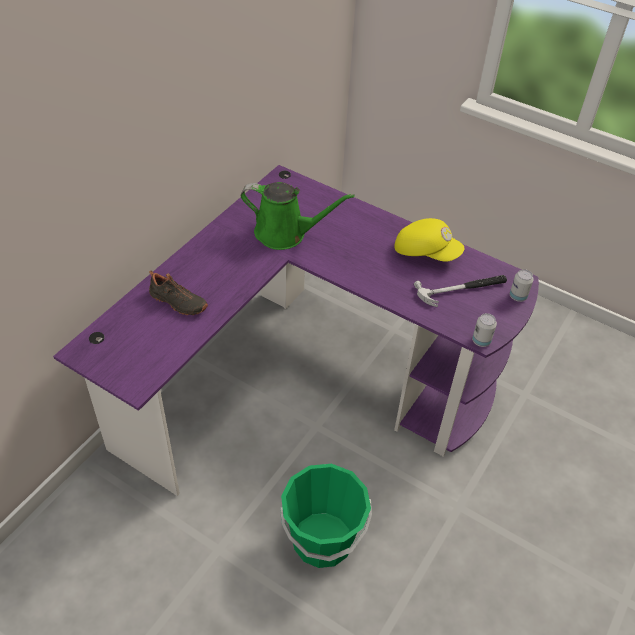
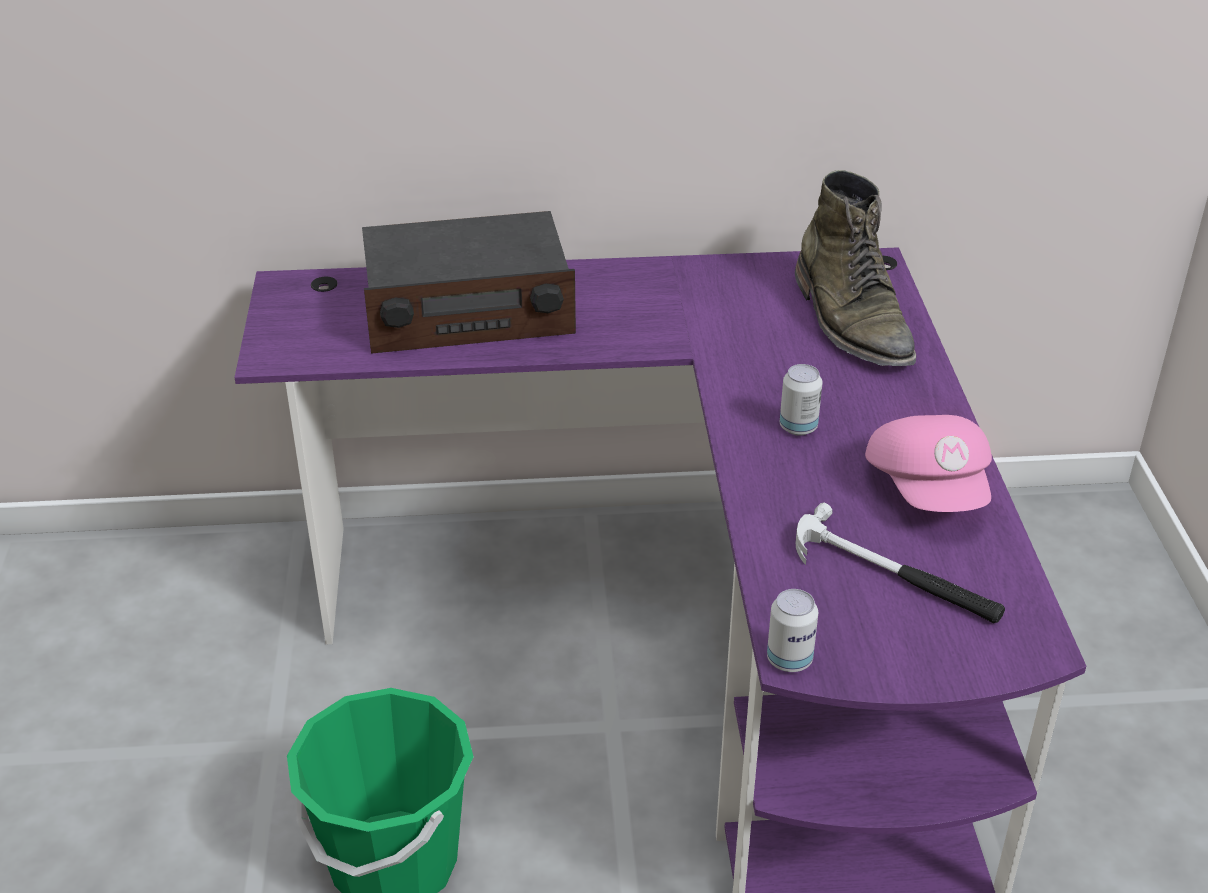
camera: 55 degrees right, 10 degrees down
black shoe [149,270,208,315] -> radio [362,211,576,354]
green watering can [241,182,355,250] -> none
yellow cap [394,218,464,262] -> pink cap [865,415,992,512]
can [510,269,534,302] -> can moved to [780,364,823,436]
none -> green boot [795,170,916,366]

